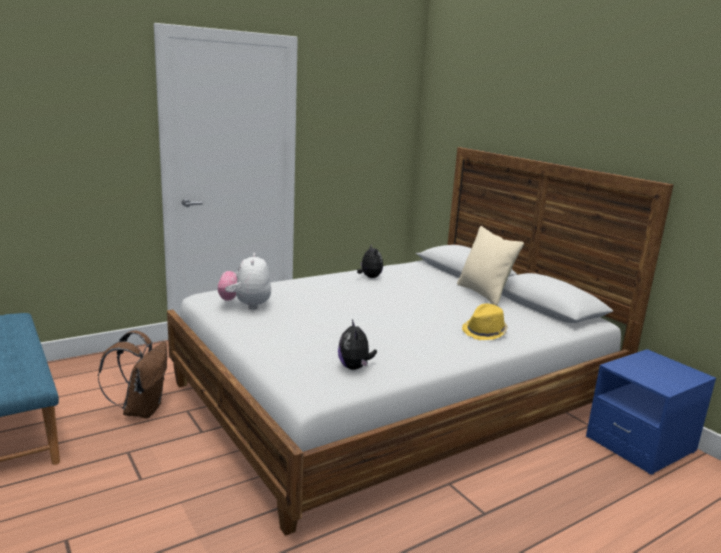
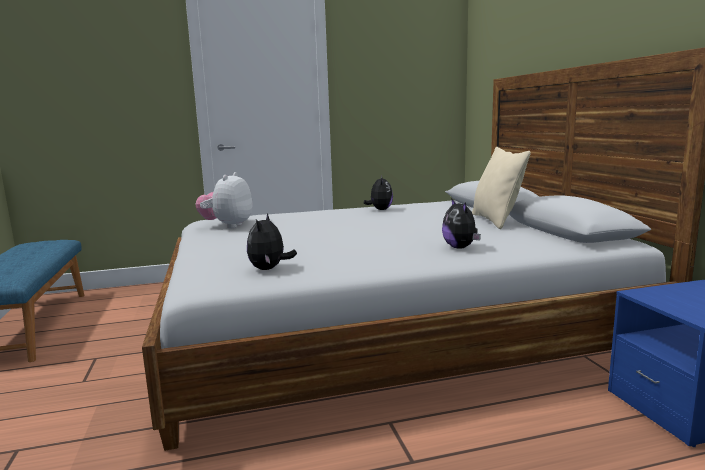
camera: 20 degrees right, 5 degrees down
brown backpack [98,331,167,419] -> none
yellow hat [462,303,507,340] -> plush toy [442,198,481,249]

